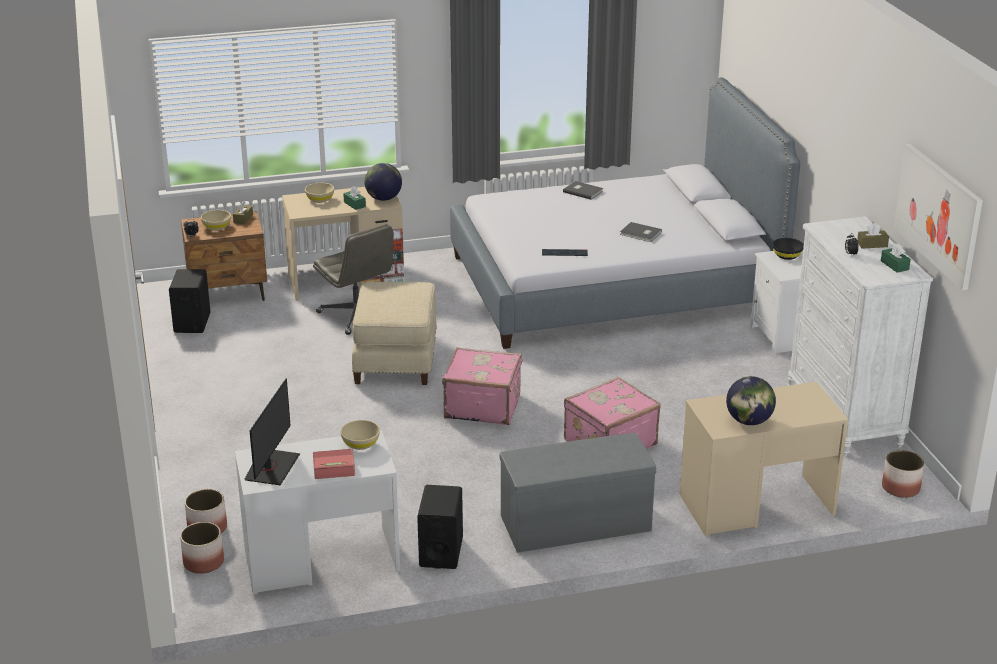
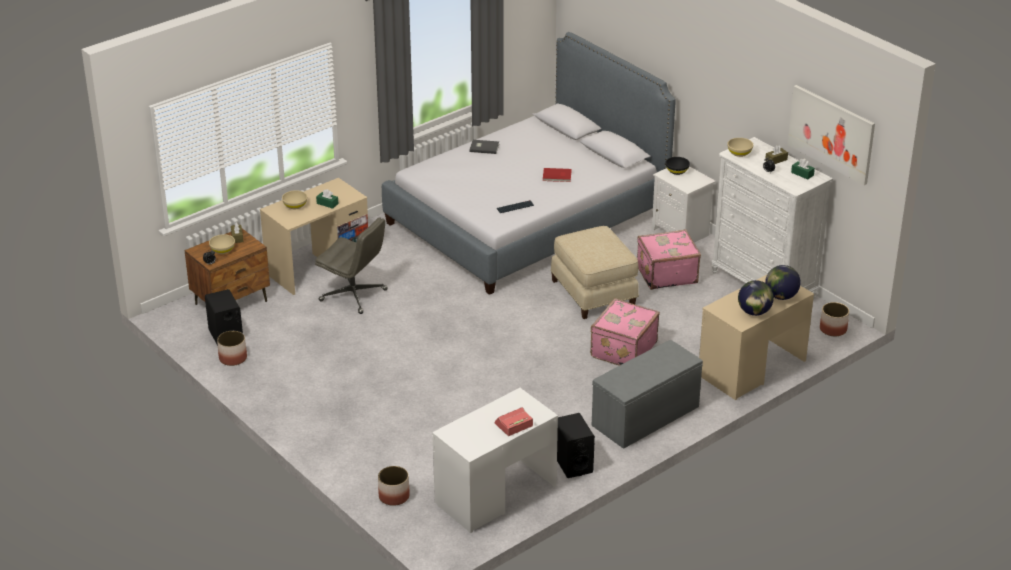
camera: 25 degrees left, 5 degrees up
planter [180,522,224,574] -> planter moved to [217,331,247,366]
monitor [244,378,300,486] -> none
beige bowl [341,420,380,450] -> beige bowl moved to [727,138,753,157]
beige ottoman [352,282,437,385] -> beige ottoman moved to [551,226,639,319]
globe [364,163,402,201] -> globe moved to [765,265,801,300]
pink suitcase [442,347,522,425] -> pink suitcase moved to [637,229,701,290]
grey book [620,222,662,242] -> red book [543,168,571,182]

